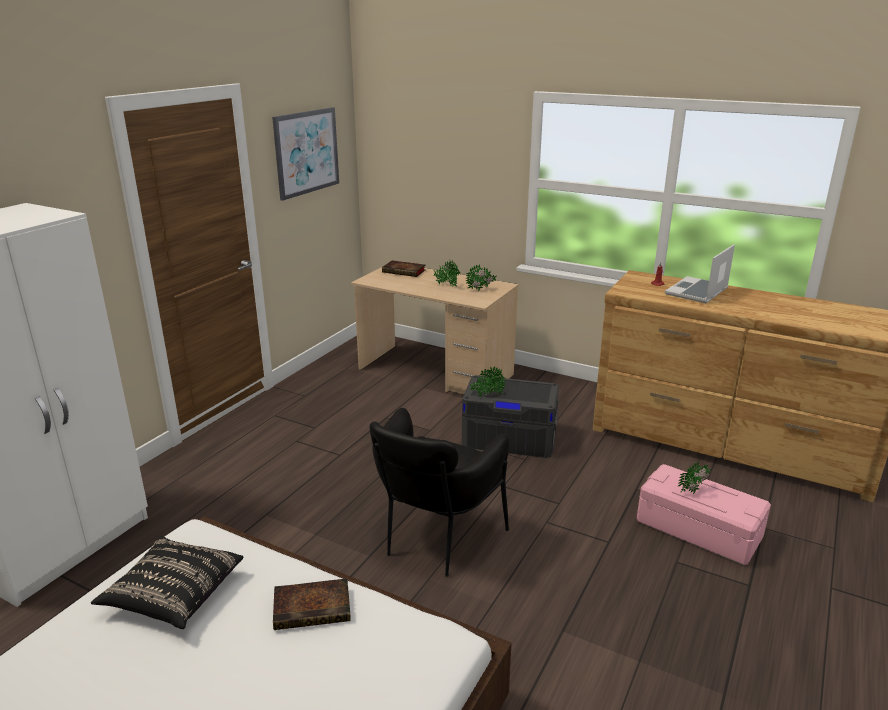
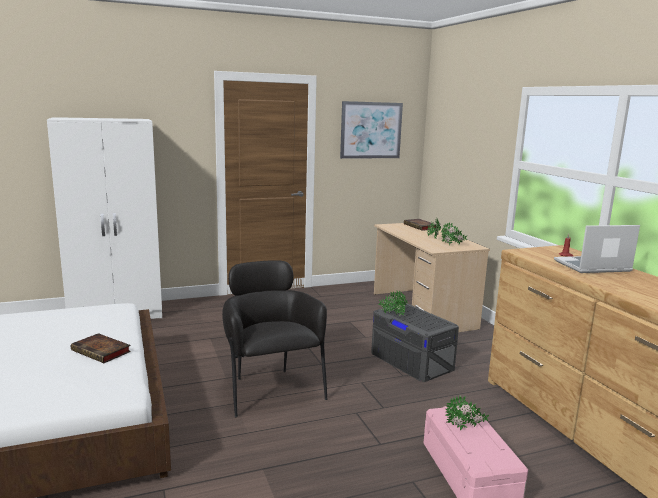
camera: 40 degrees right, 10 degrees down
black pillow [91,536,243,629] -> none
black armchair [369,408,509,577] -> black armchair turned 90 degrees clockwise [222,260,327,417]

